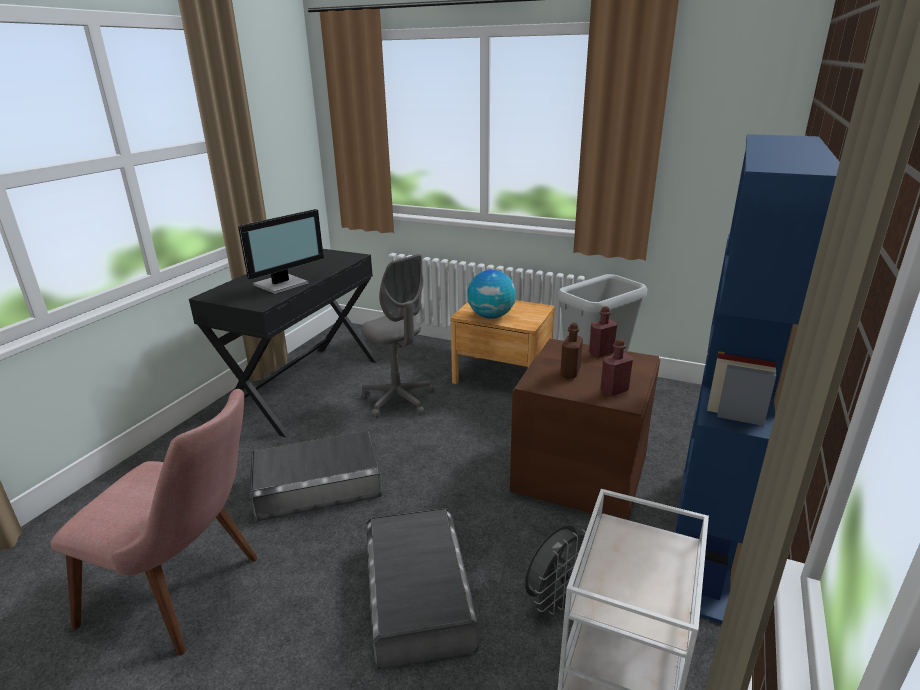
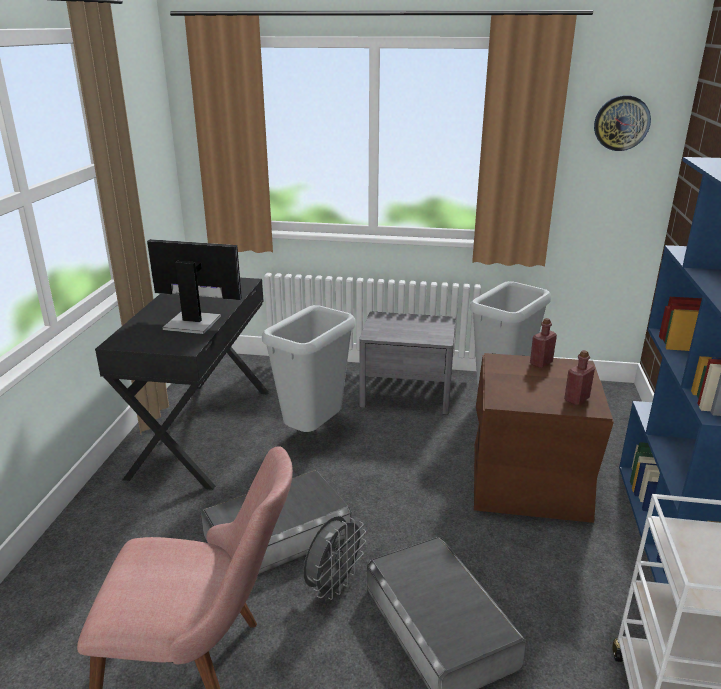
camera: 15 degrees left, 0 degrees up
monitor [238,209,324,294] -> monitor turned 105 degrees counterclockwise [147,239,242,334]
grey office chair [361,254,434,418] -> grey trash can [262,305,355,432]
brown nightstand [451,300,555,384] -> grey nightstand [359,312,455,414]
globe [467,270,516,319] -> none
grey fan [525,525,594,615] -> grey fan moved to [303,516,366,600]
brown bottle [560,323,583,378] -> none
none -> wall clock [594,95,651,151]

